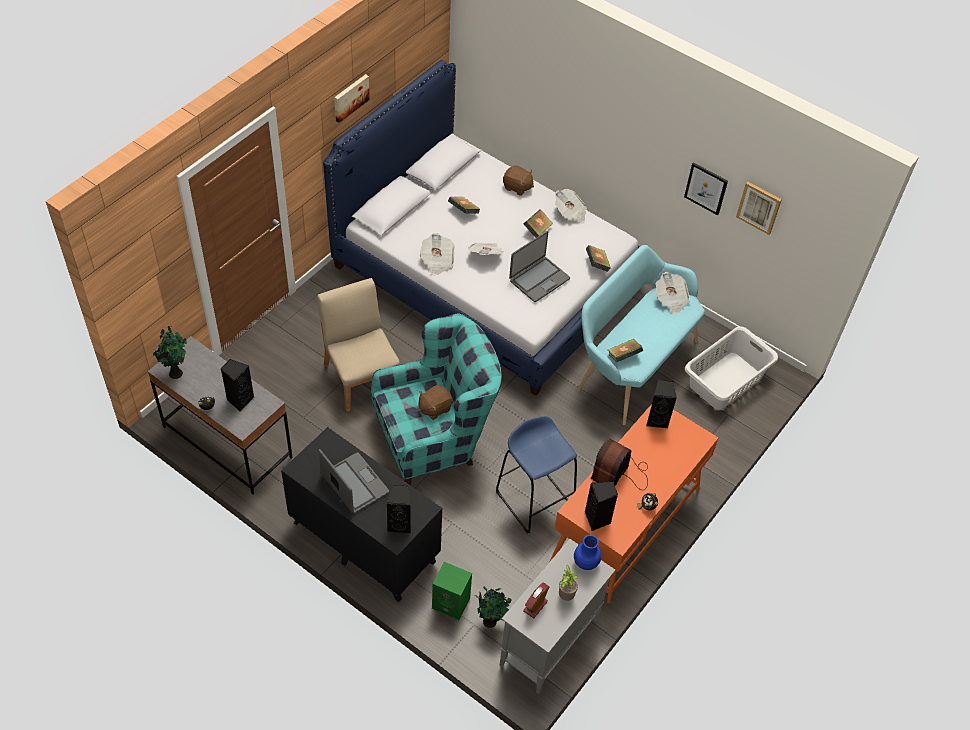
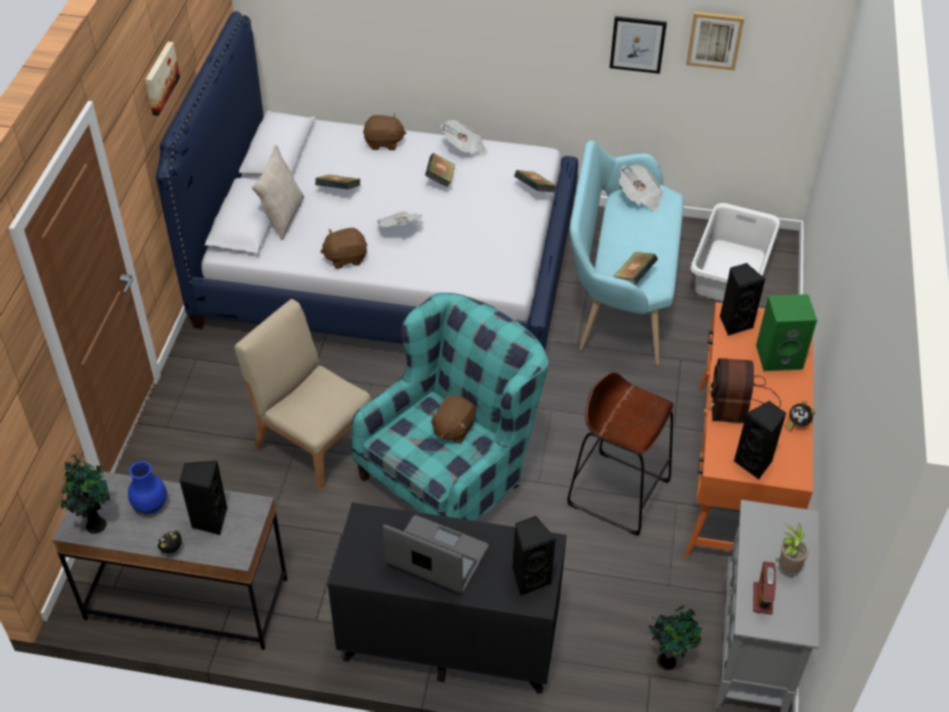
camera: 25 degrees left, 5 degrees down
newspaper [420,233,455,276] -> brown plush toy [320,228,367,269]
green speaker [432,562,472,620] -> green speaker moved to [756,294,817,371]
blue stool [496,416,577,534] -> brown stool [567,372,674,536]
laptop [509,231,570,302] -> none
blue vase [574,535,601,570] -> blue vase moved to [128,461,167,514]
none -> beige pillow [252,145,304,240]

